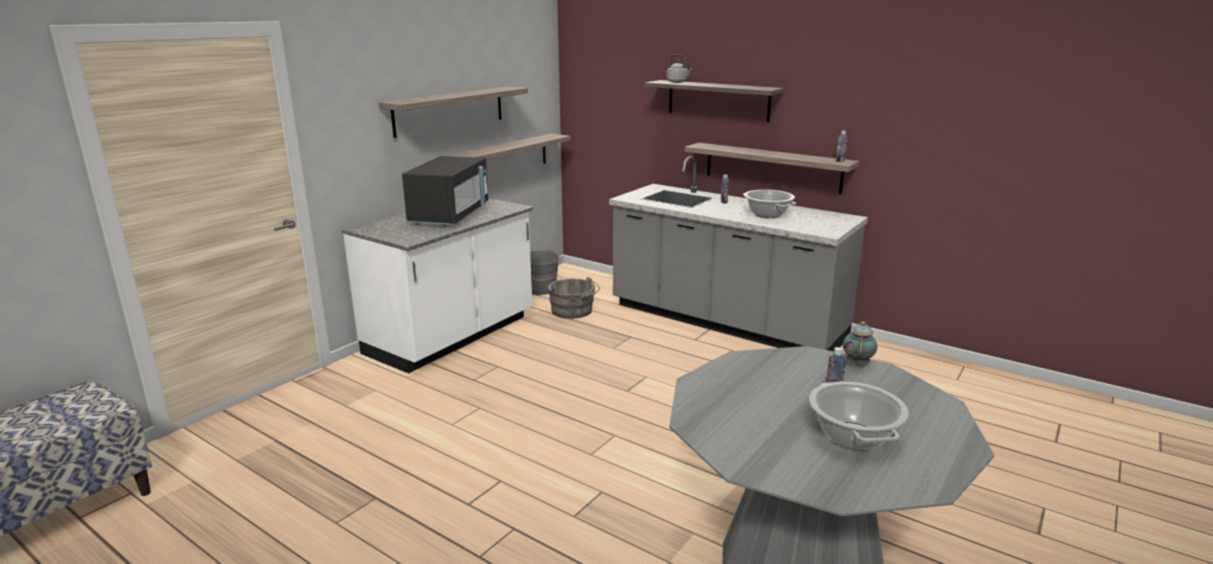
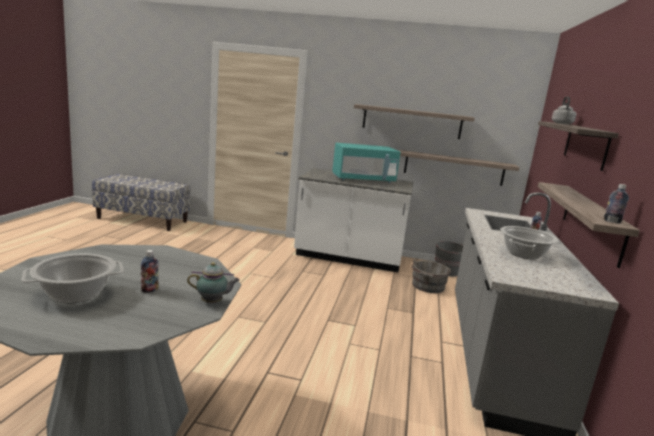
camera: 65 degrees right, 5 degrees down
black microwave [402,156,488,226] -> turquoise microwave [332,143,400,183]

